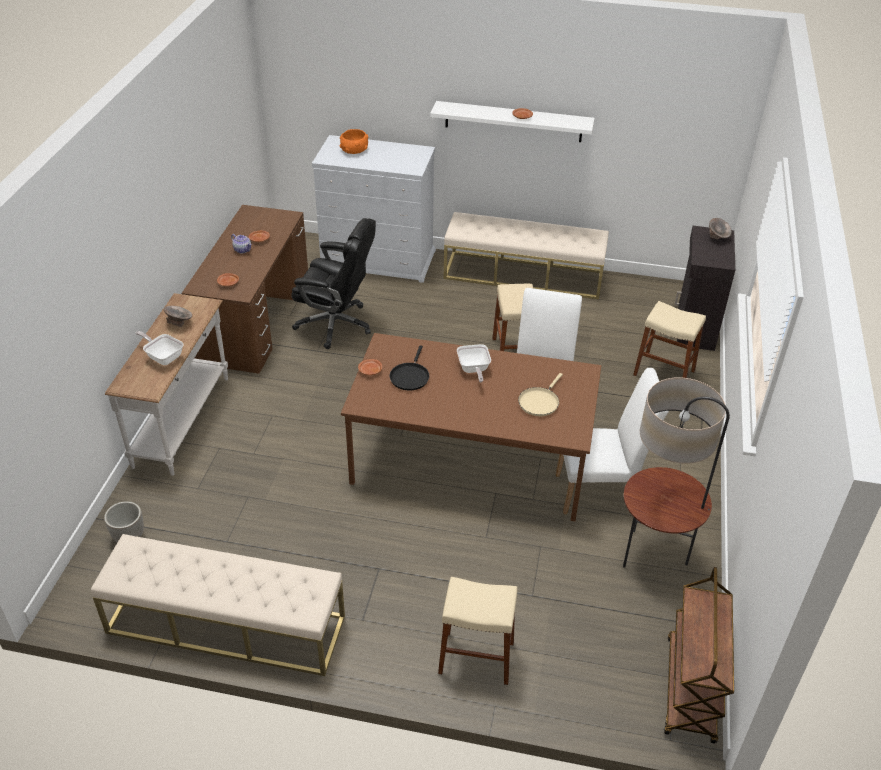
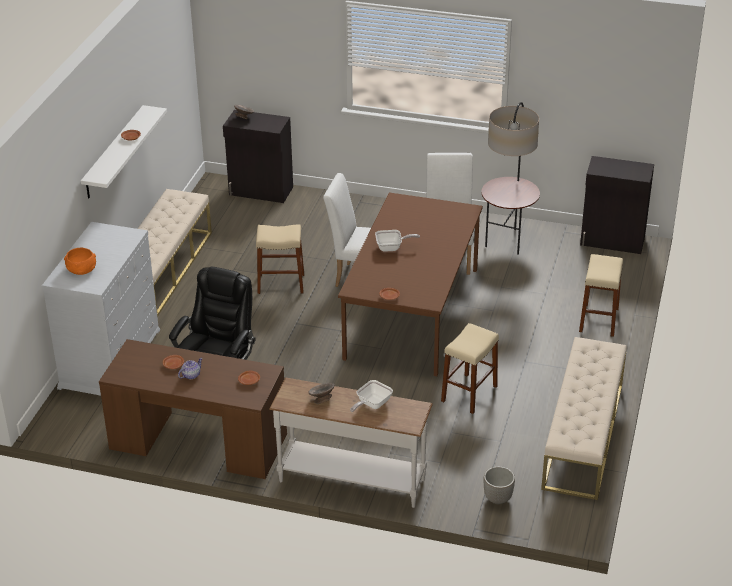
camera: 85 degrees left, 5 degrees down
black frying pan [390,345,429,390] -> none
beige frying pan [518,373,563,416] -> none
beige stool [633,301,706,378] -> beige stool moved to [441,323,499,414]
brown cart [664,567,734,744] -> black cabinet [580,156,654,254]

